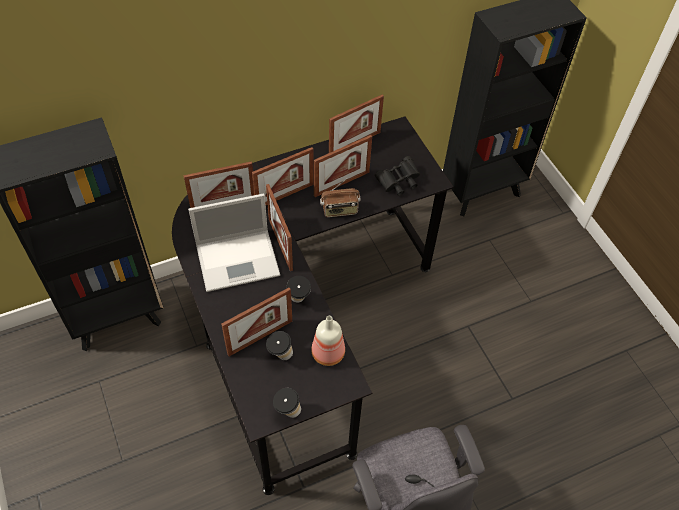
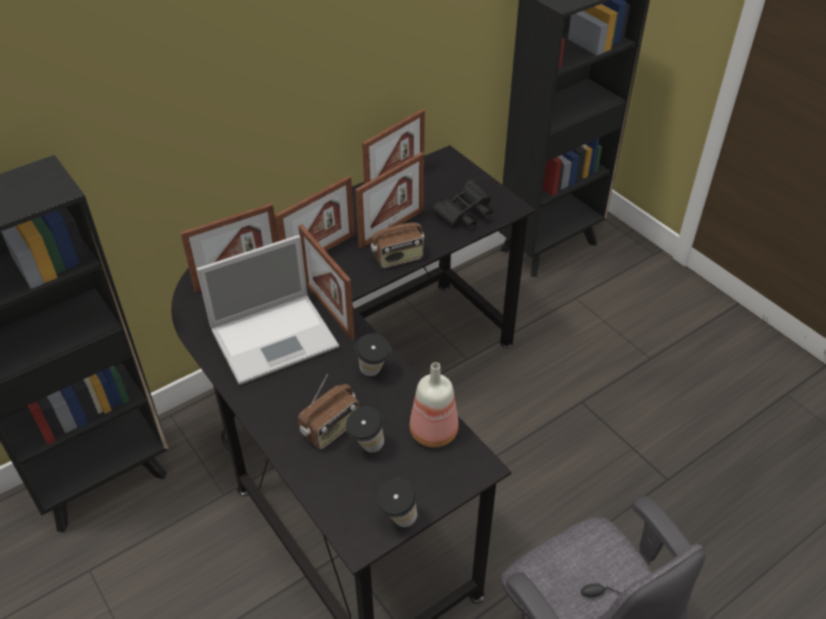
camera: 10 degrees left, 10 degrees down
picture frame [221,288,292,356] -> radio [298,375,359,449]

